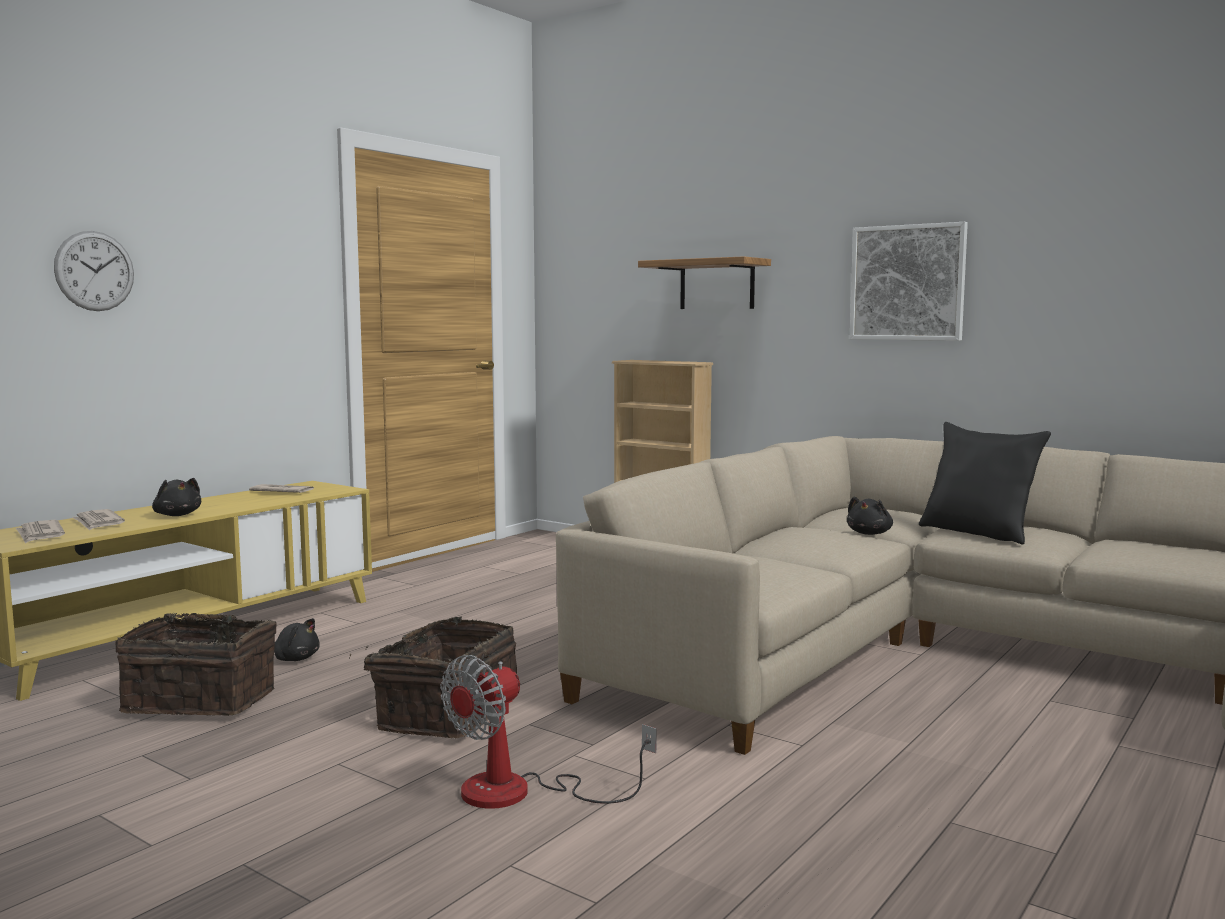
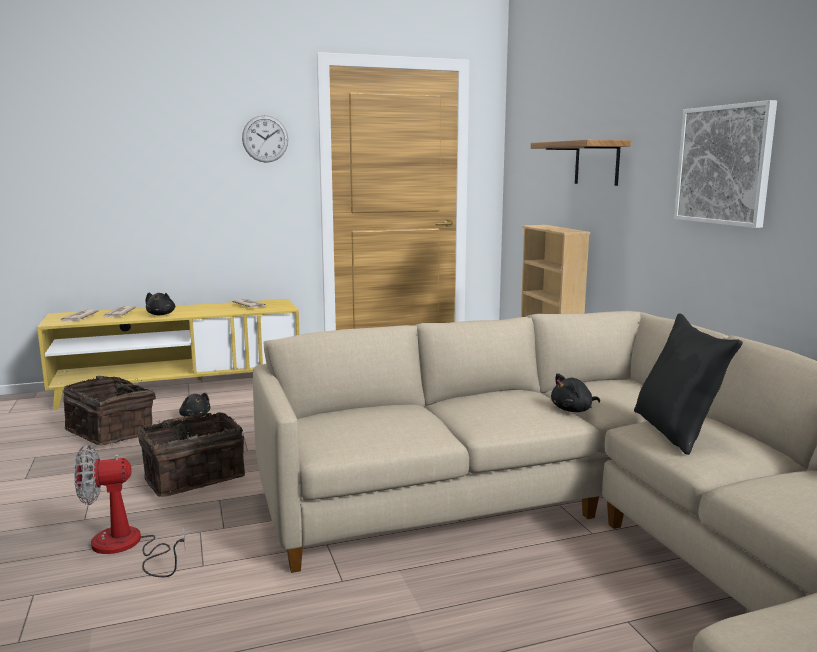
camera: 35 degrees right, 5 degrees up
wall clock [54,231,134,311] -> wall clock moved to [242,115,288,163]

